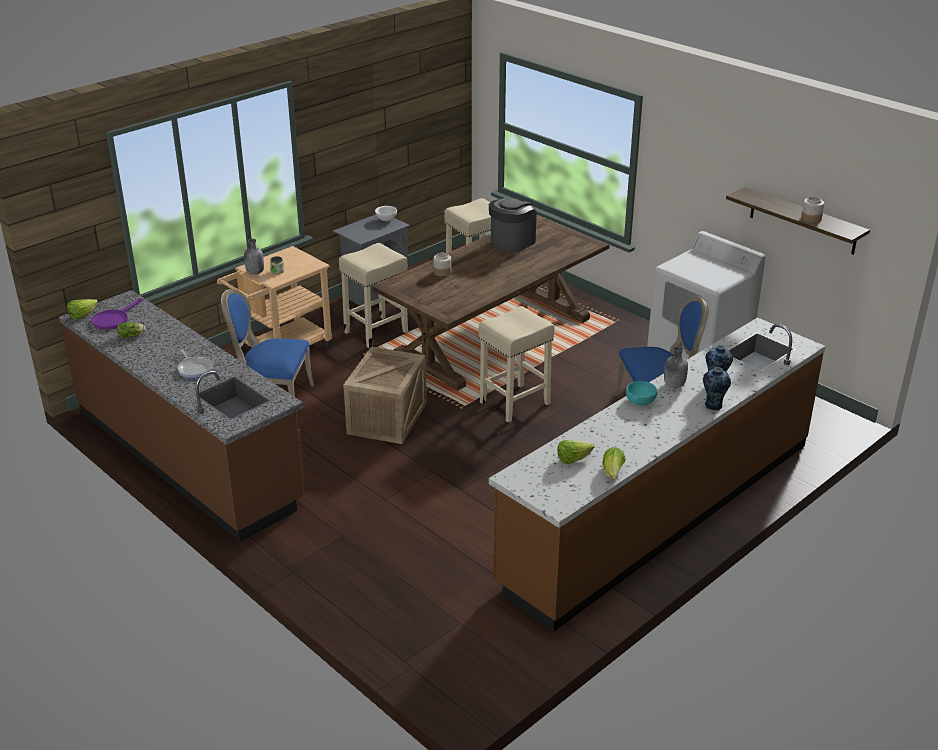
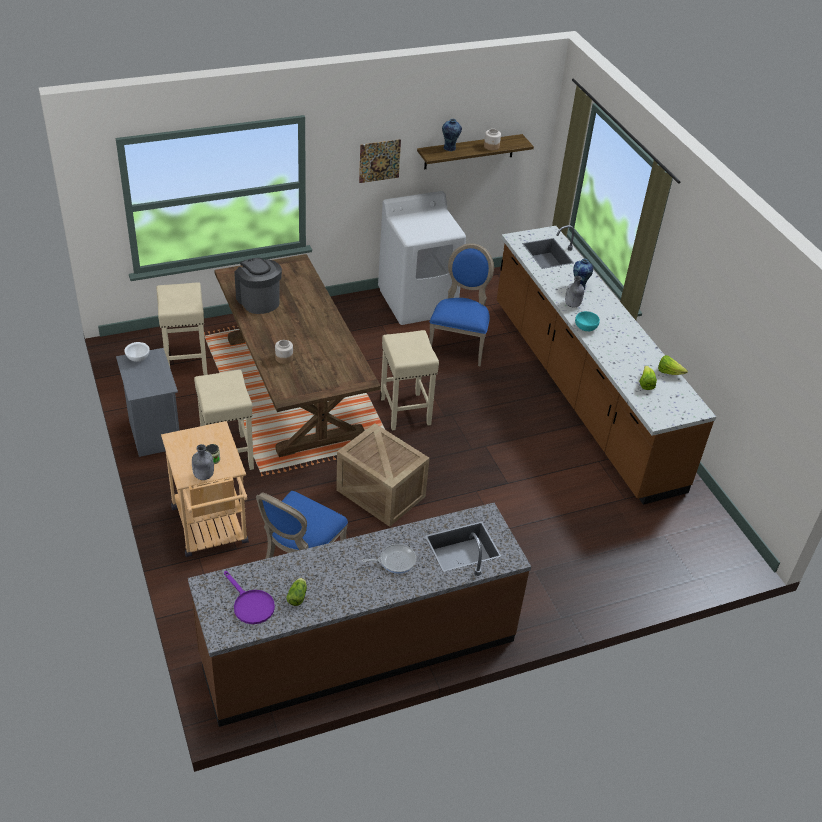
camera: 70 degrees left, 10 degrees up
lettuce [67,299,98,320] -> none
vase [703,367,731,410] -> vase moved to [442,119,462,151]
none -> picture [359,139,401,183]

